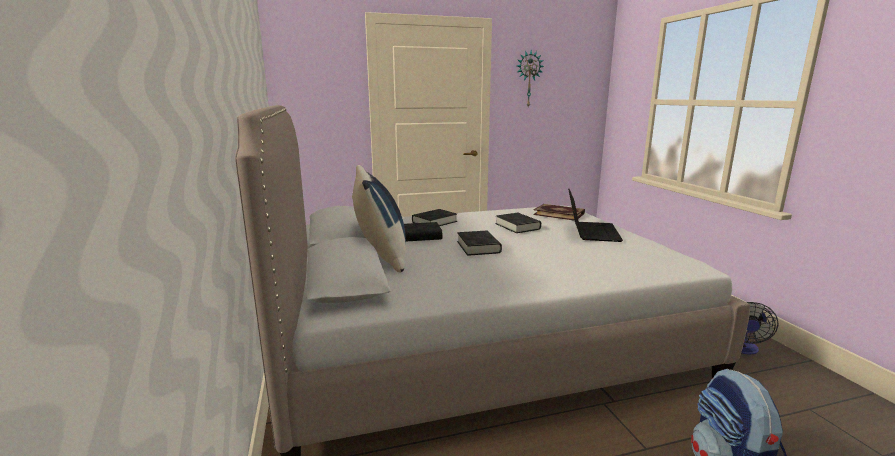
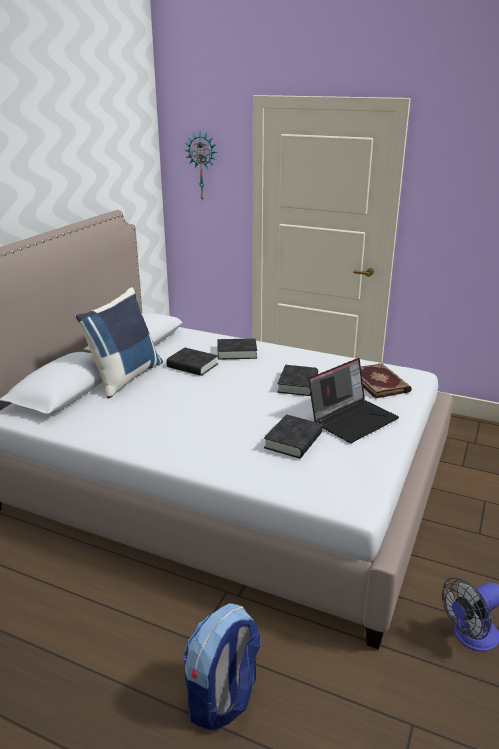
camera: 40 degrees right, 10 degrees up
black book [457,231,502,256] -> black book moved to [264,414,322,458]
wall clock [517,50,544,107] -> wall clock moved to [184,131,217,201]

